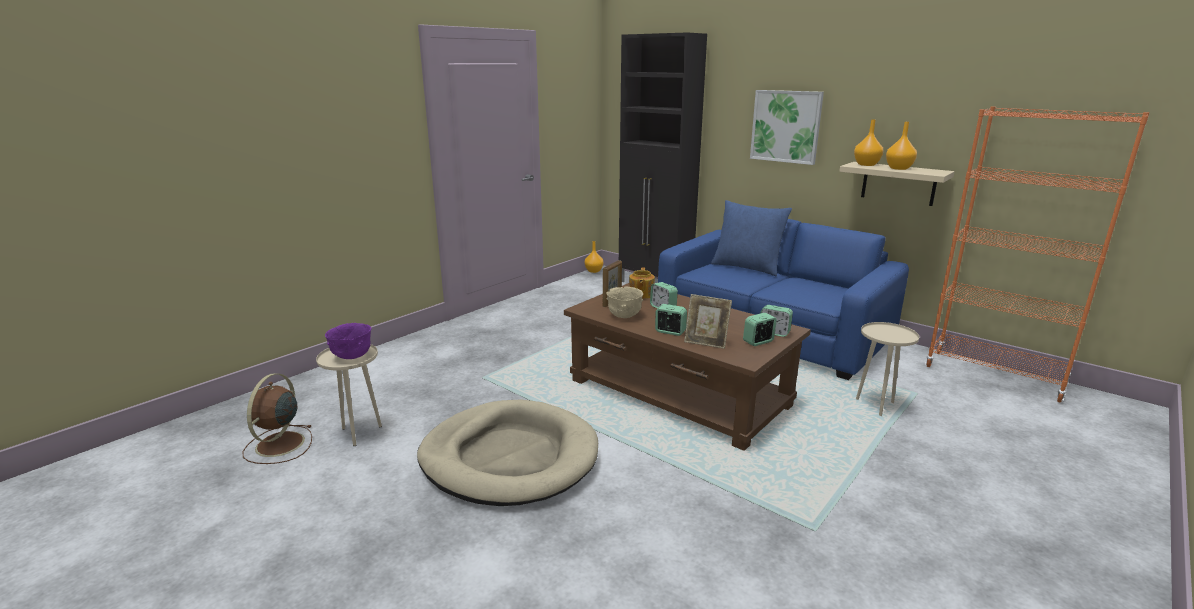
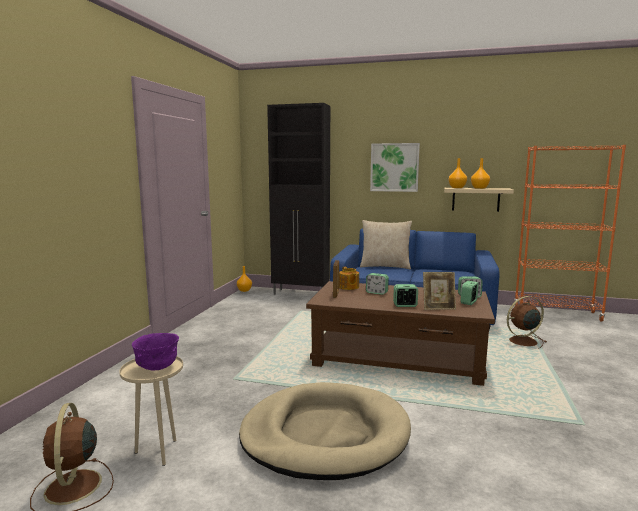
camera: 25 degrees left, 10 degrees down
beige bowl [606,286,643,318] -> none
blue pillow [711,200,792,276] -> beige pillow [360,220,412,269]
beige side table [856,322,919,416] -> brown fan [507,296,547,349]

